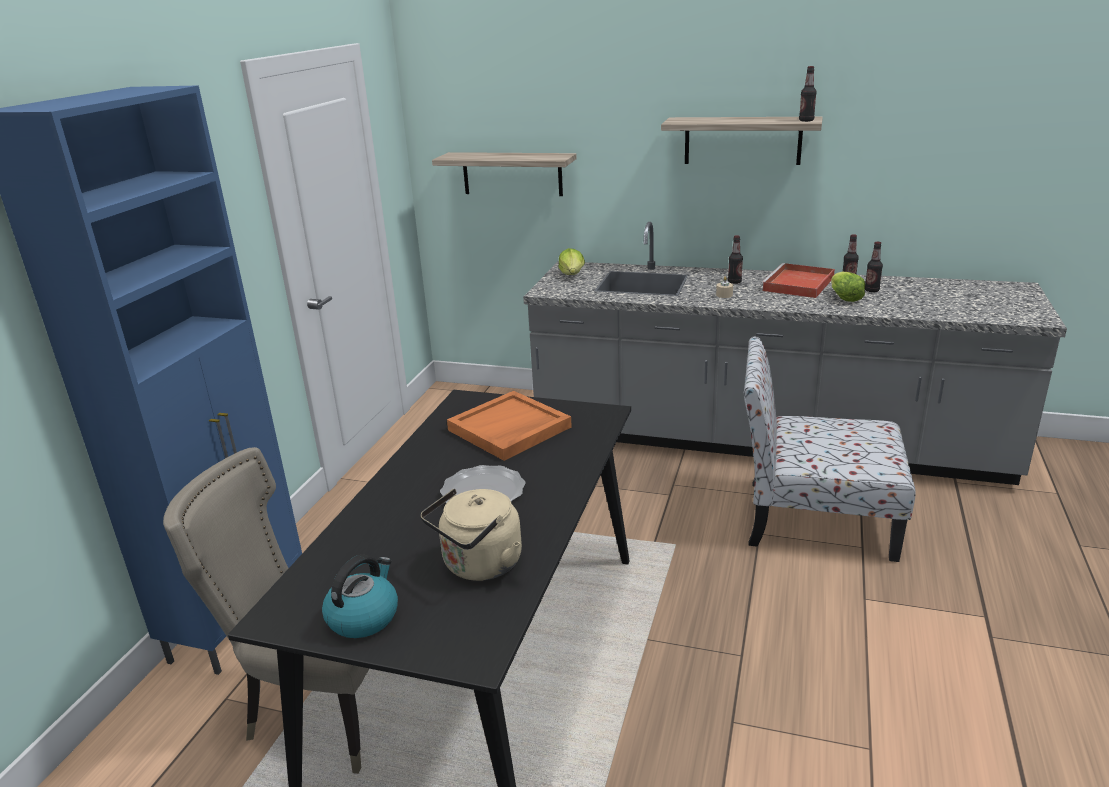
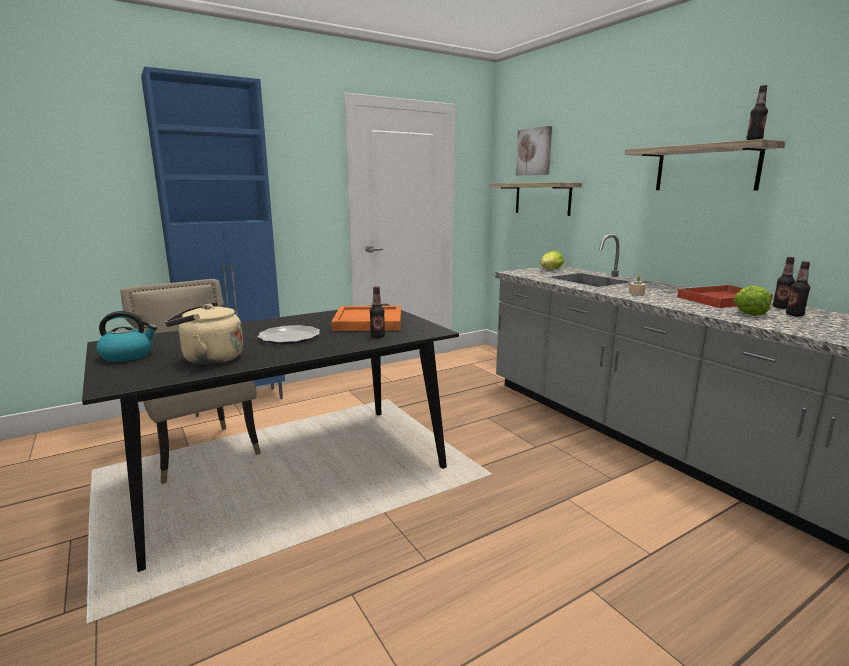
camera: 40 degrees right, 10 degrees down
bottle [728,235,743,284] -> bottle moved to [370,287,385,338]
chair [744,336,916,562] -> none
none -> picture [516,126,552,175]

